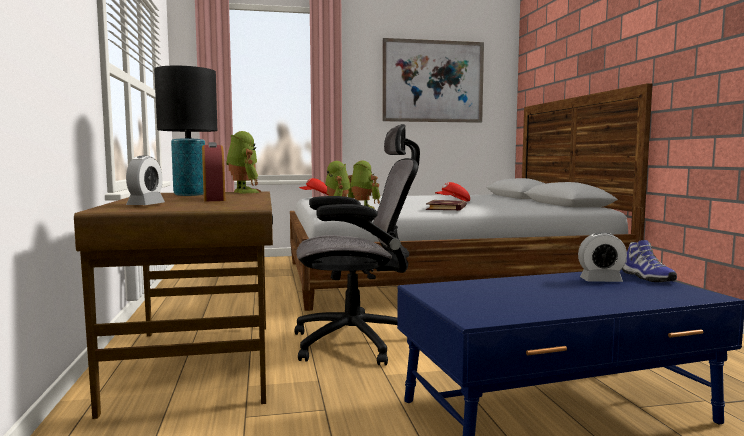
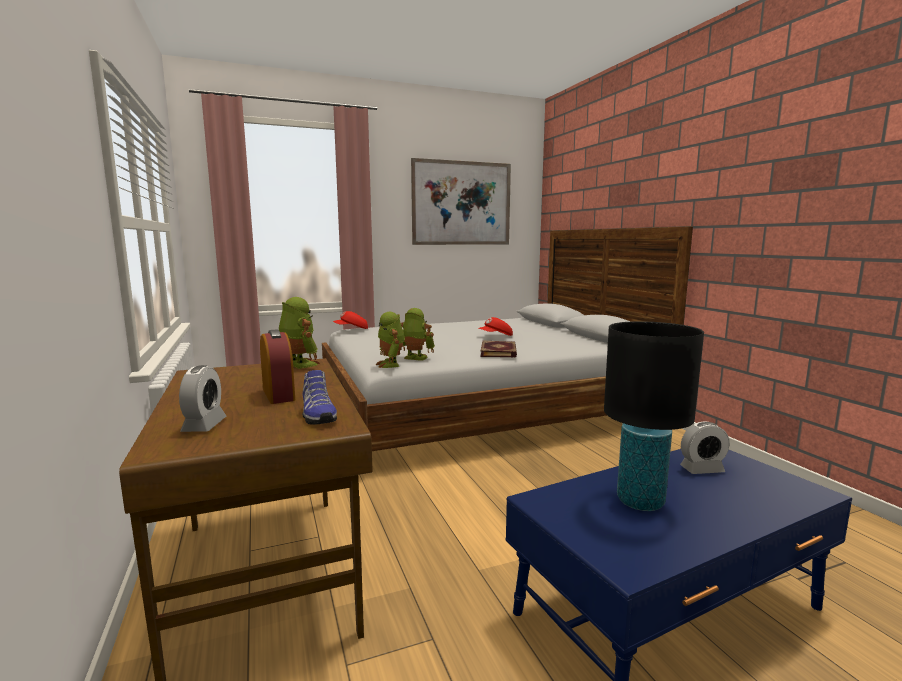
camera: 10 degrees left, 5 degrees up
black table lamp [154,66,217,196] -> black table lamp moved to [604,321,704,511]
office chair [295,124,420,365] -> none
shoe [622,240,677,282] -> shoe moved to [302,370,337,425]

